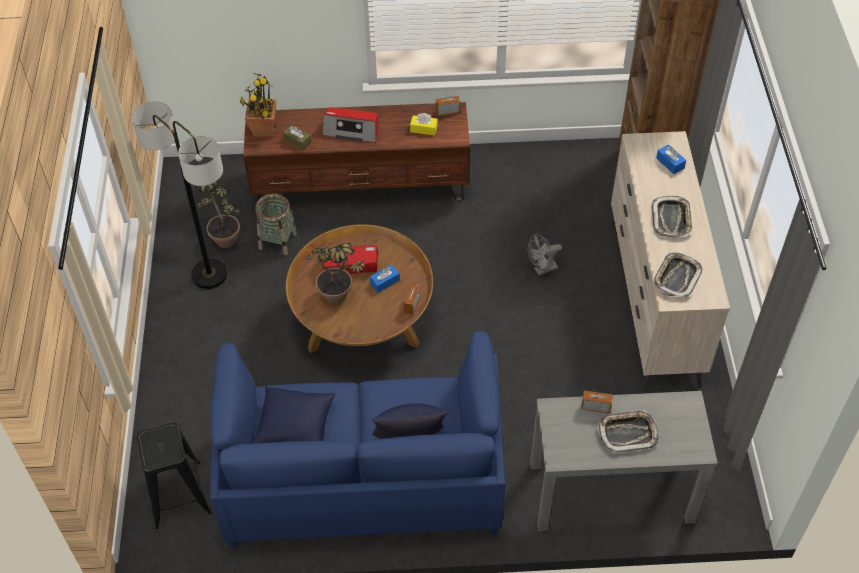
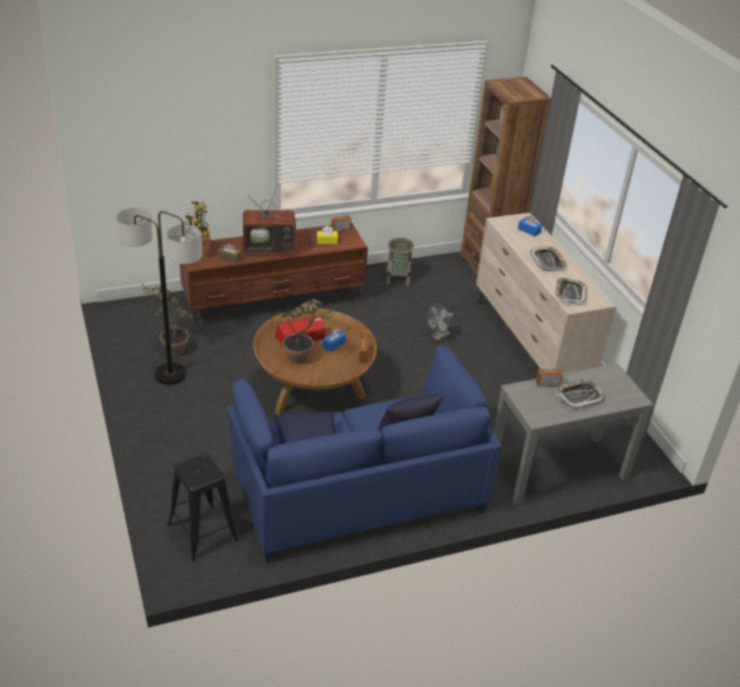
camera: 20 degrees left, 15 degrees down
basket [255,193,297,255] -> basket moved to [386,238,414,286]
radio [322,107,378,143] -> television [243,185,305,254]

